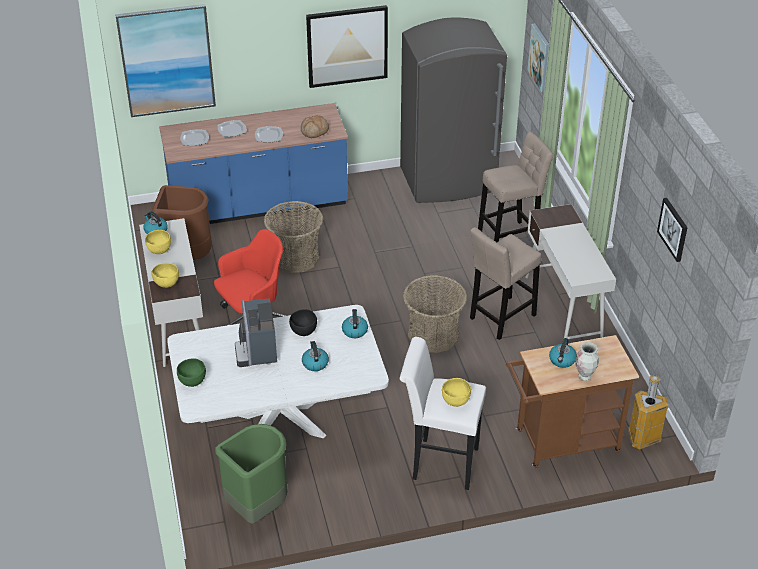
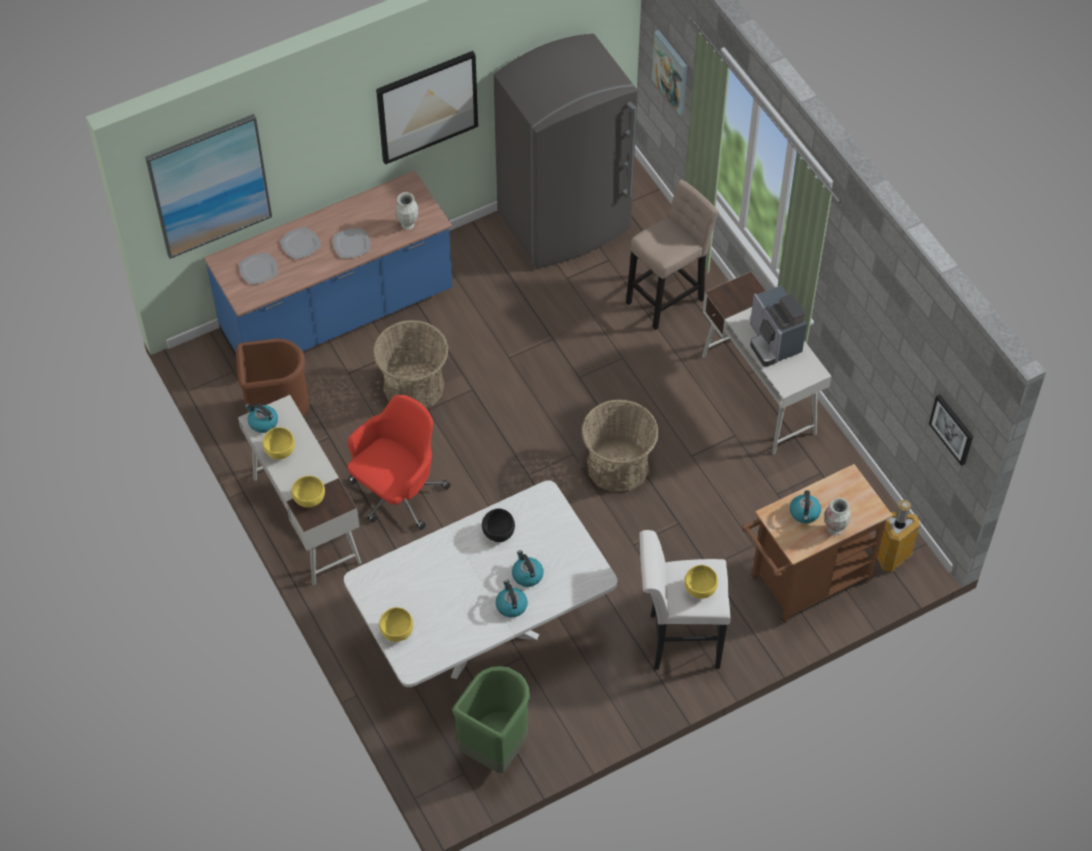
camera: 15 degrees left, 15 degrees up
green bowl [177,358,206,387] -> yellow bowl [379,607,413,642]
coffee machine [235,298,277,367] -> coffee machine moved to [750,285,807,367]
bread [301,115,329,138] -> vase [395,192,418,230]
kettle [342,309,368,338] -> kettle moved to [496,580,528,618]
beige stool [470,227,542,340] -> none
picture [657,198,688,262] -> picture moved to [929,394,973,466]

